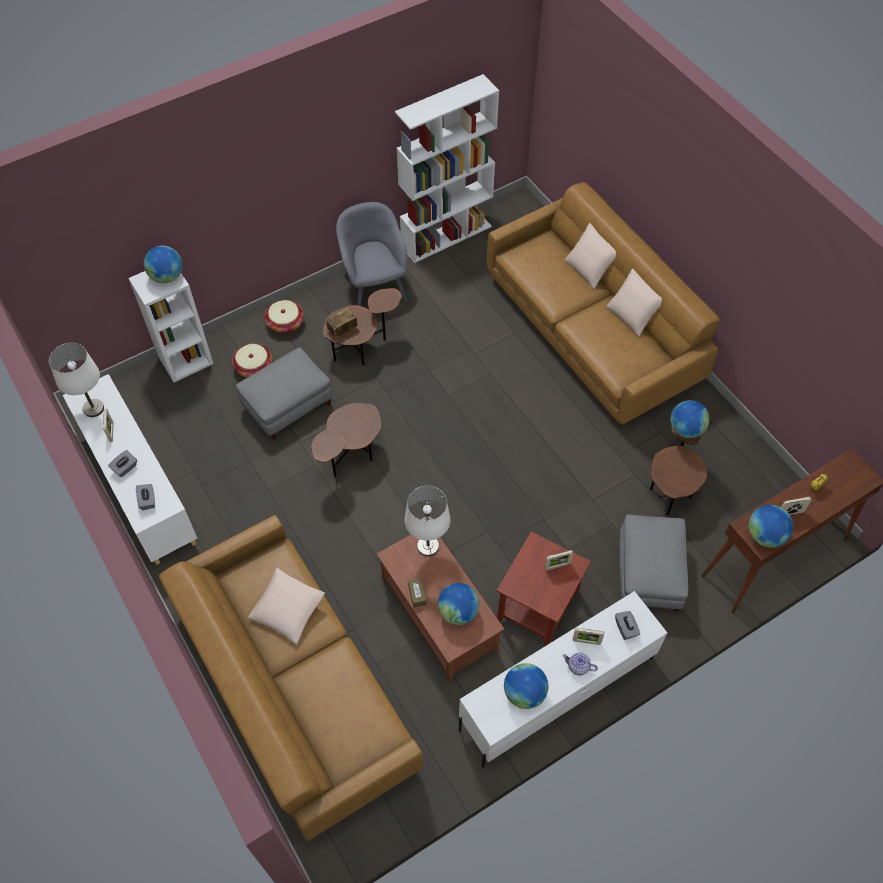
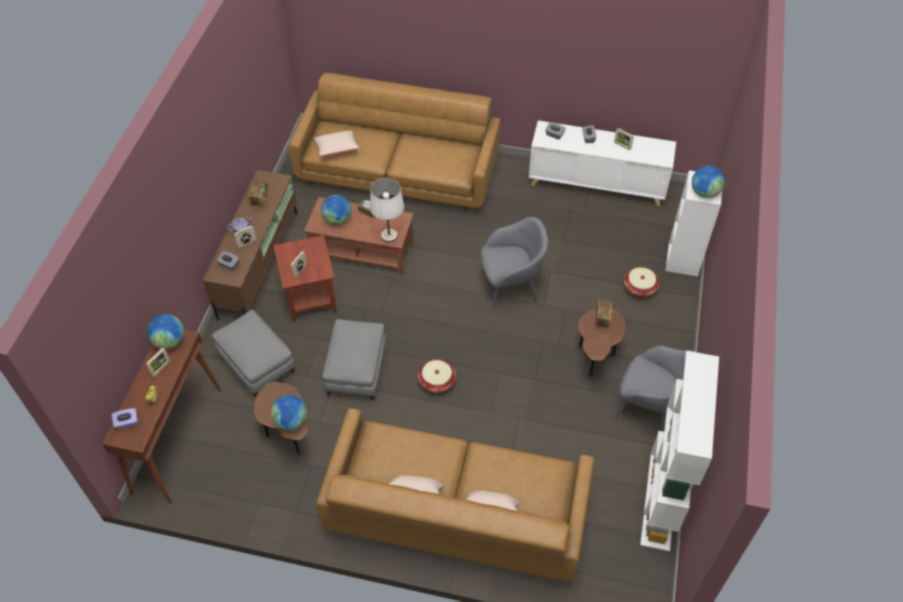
camera: 135 degrees right, 5 degrees down
white table lamp [49,343,104,417] -> none
grey ottoman [236,347,332,440] -> grey ottoman moved to [322,319,386,400]
beige pillow [248,567,325,644] -> beige pillow moved to [314,131,359,156]
basket [265,300,304,334] -> basket moved to [418,359,456,393]
brown side table [311,402,382,477] -> grey armchair [481,217,548,309]
white tv stand [458,591,667,768] -> brown tv stand [203,170,297,320]
globe [504,663,548,709] -> radio [249,172,268,207]
none -> purple tissue box [112,408,137,429]

